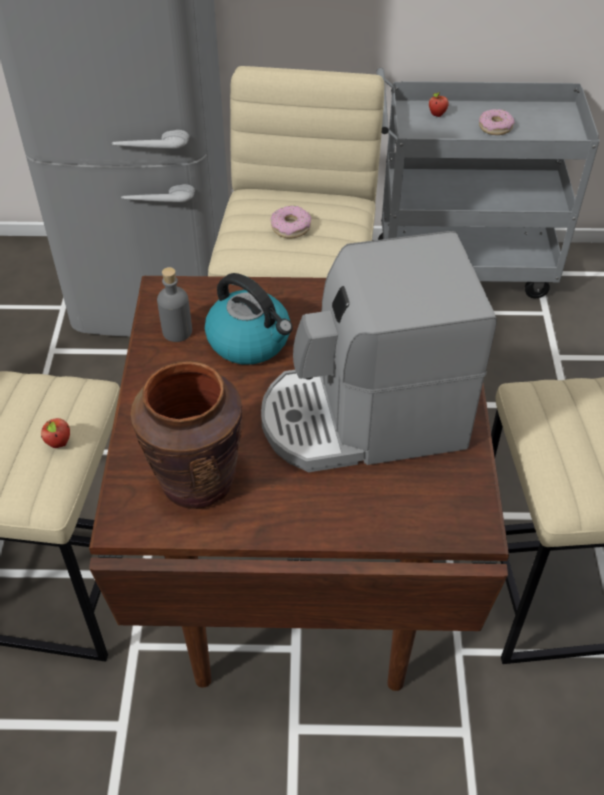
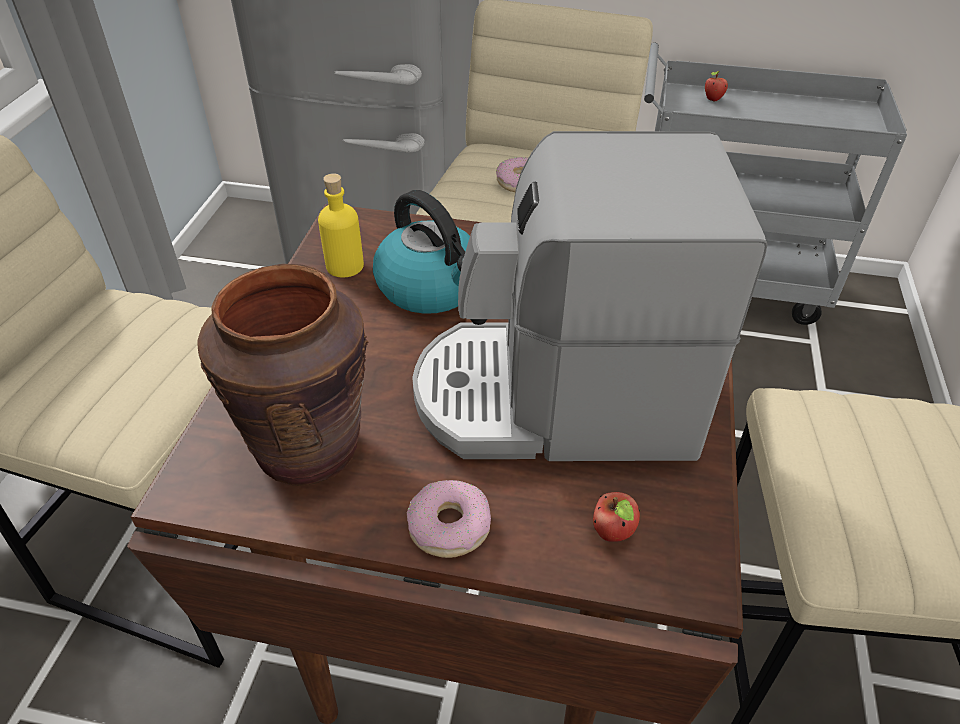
camera: 10 degrees right, 5 degrees down
apple [41,418,70,448] -> apple moved to [593,492,640,542]
grey bottle [157,267,192,342] -> yellow bottle [318,173,364,278]
donut [479,109,515,135] -> donut moved to [407,480,491,558]

